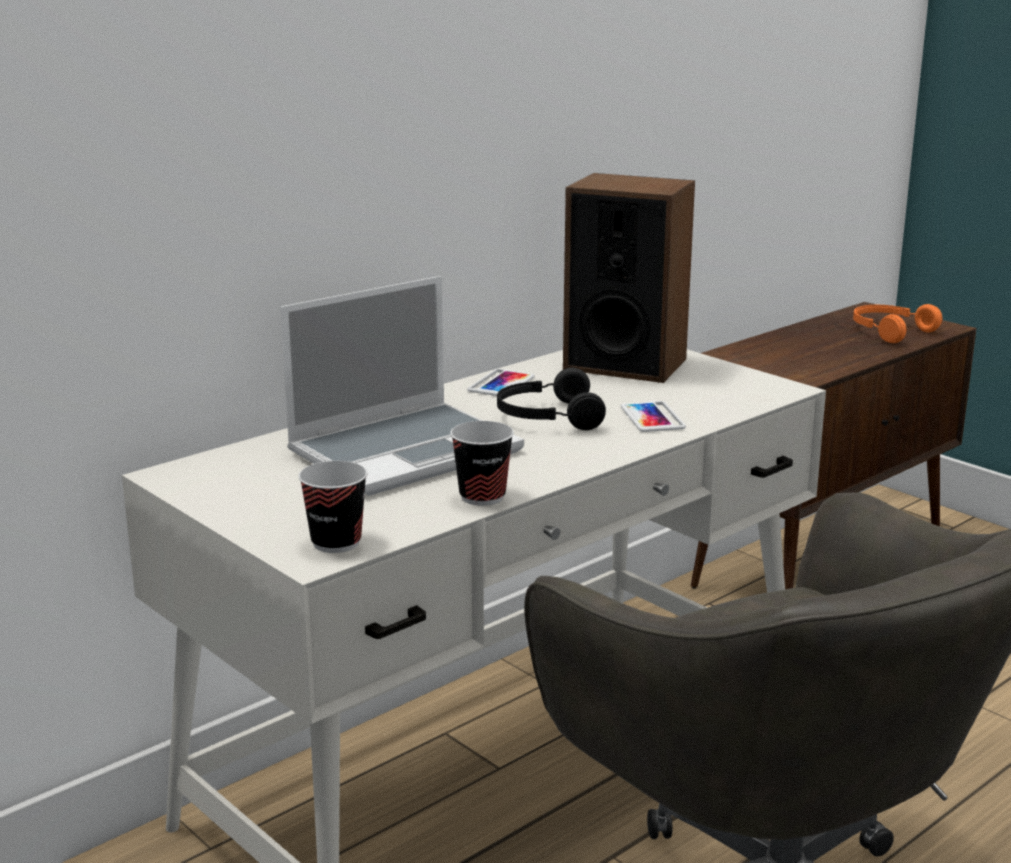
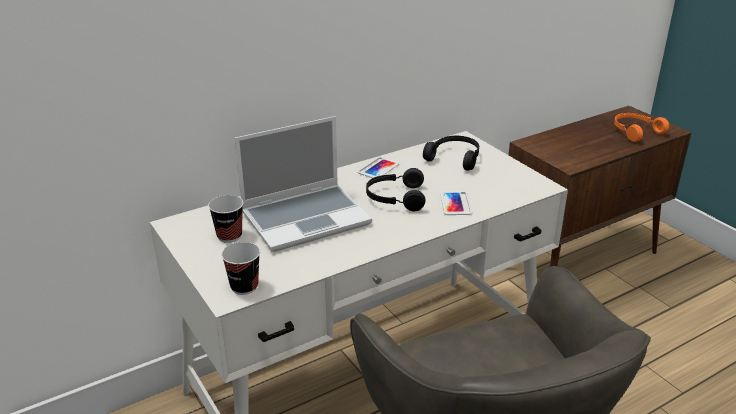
camera: 10 degrees right, 10 degrees up
cup [450,421,514,506] -> cup moved to [208,195,243,243]
speaker [563,173,695,383] -> black headphones [423,136,479,171]

